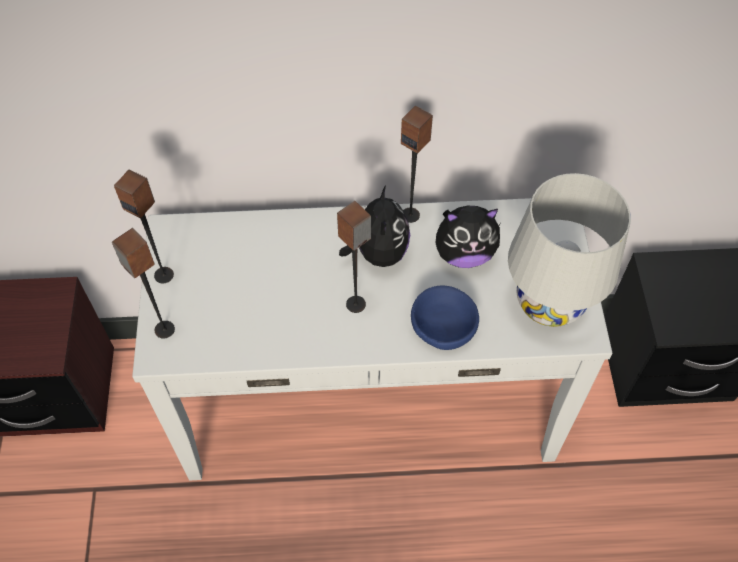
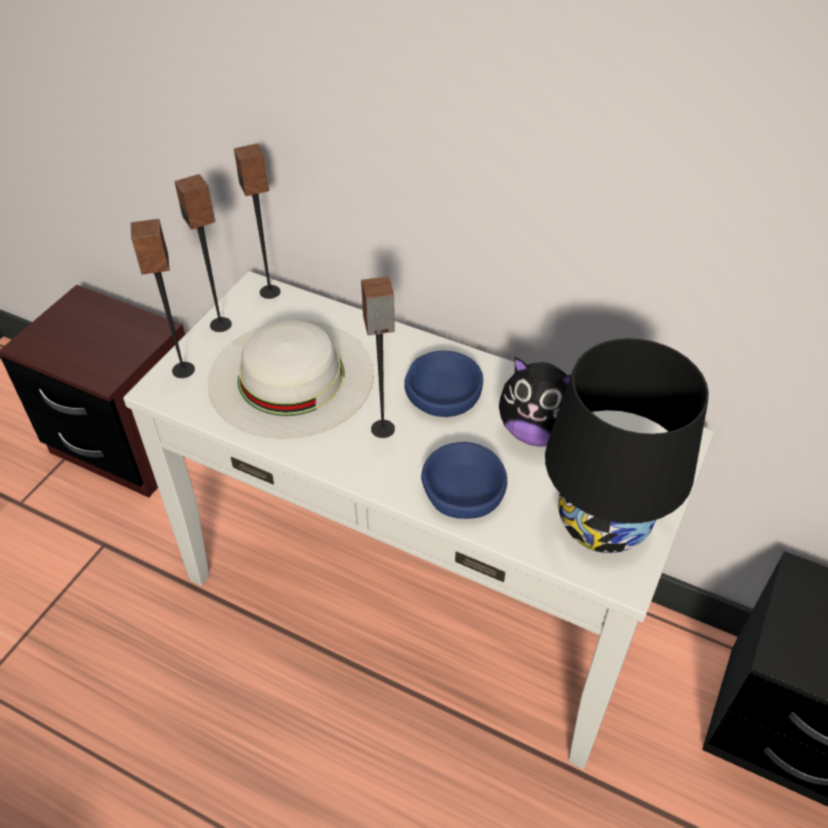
camera: 30 degrees right, 10 degrees down
plush toy [339,185,410,267] -> blue bowl [404,350,483,417]
speaker [401,106,433,223] -> speaker moved to [234,144,280,299]
white table lamp [508,173,631,327] -> black table lamp [545,338,709,553]
none -> white hat [208,320,374,439]

